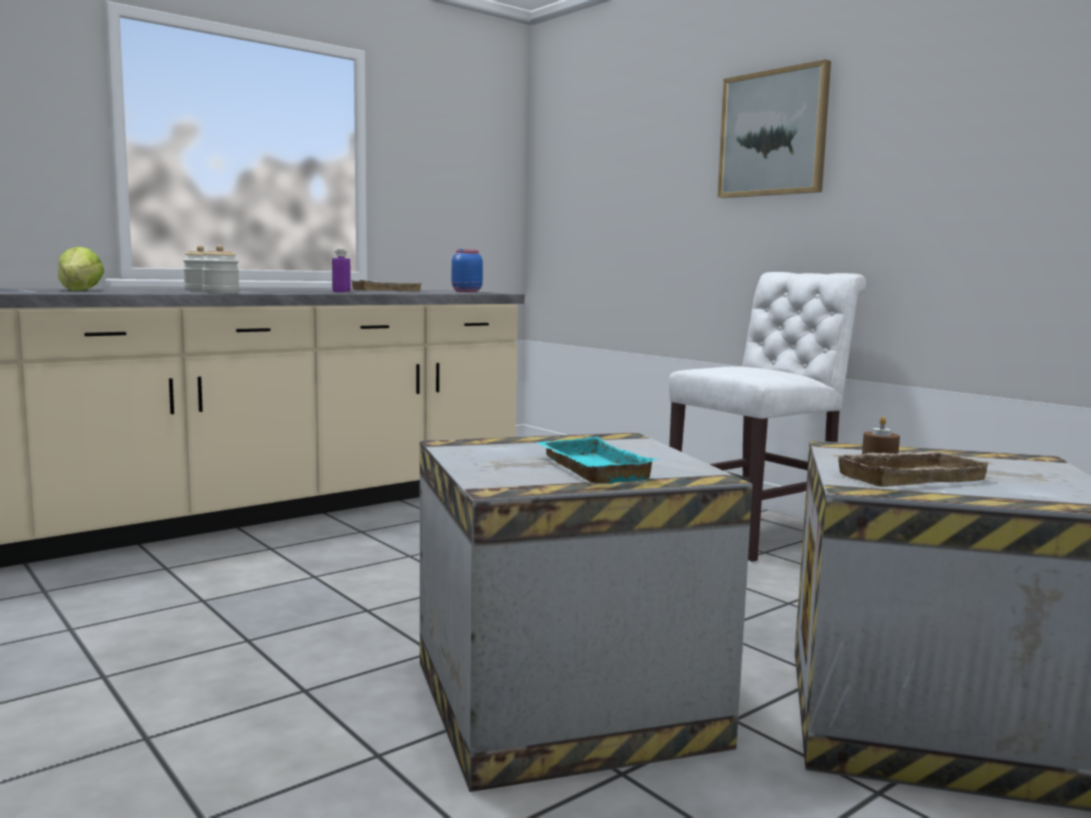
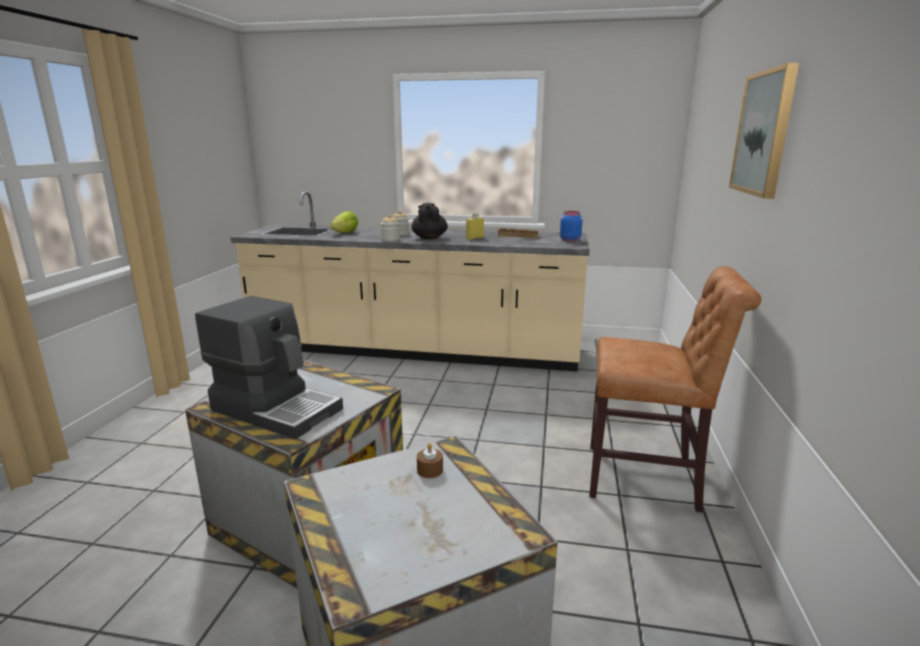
camera: 50 degrees right, 10 degrees up
purple bottle [332,249,351,292] -> yellow bottle [466,213,484,240]
turquoise tray [536,437,660,484] -> coffee machine [195,296,343,439]
white chair [669,272,866,562] -> brown chair [590,266,761,512]
beige tray [830,451,994,487] -> none
none -> black teapot [411,203,448,239]

